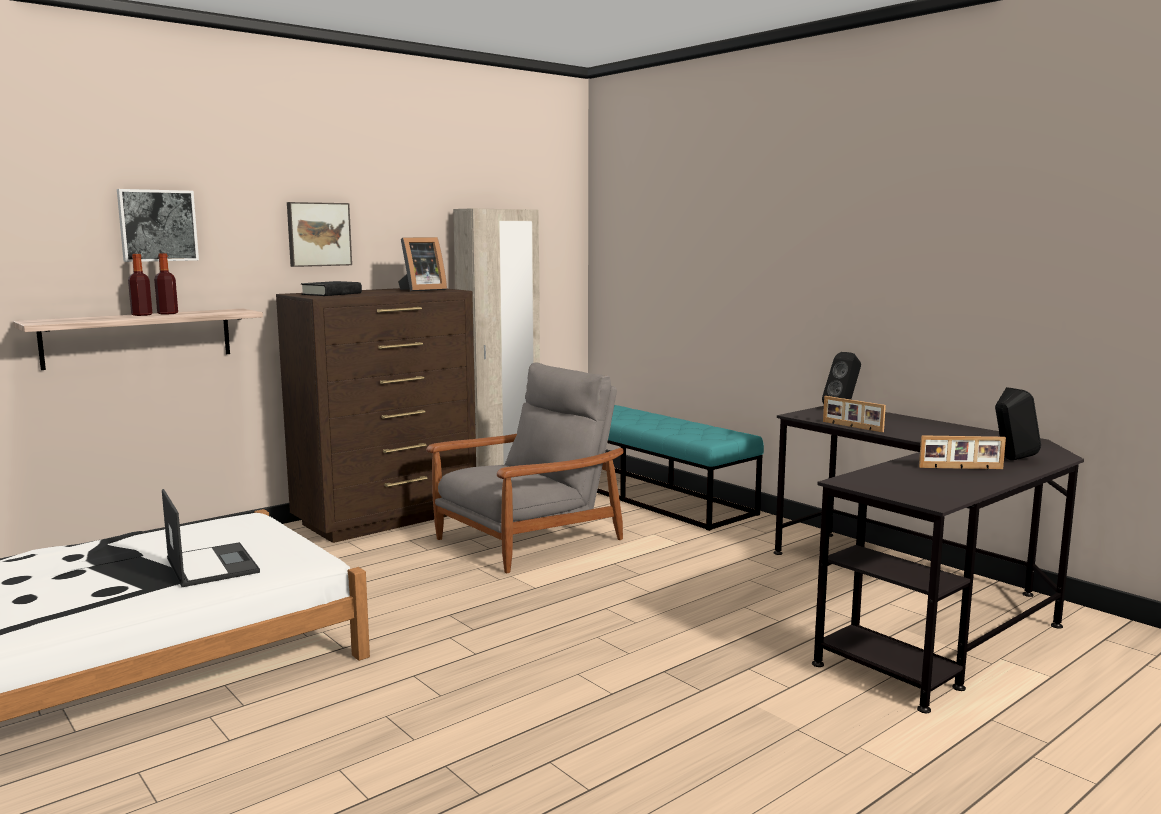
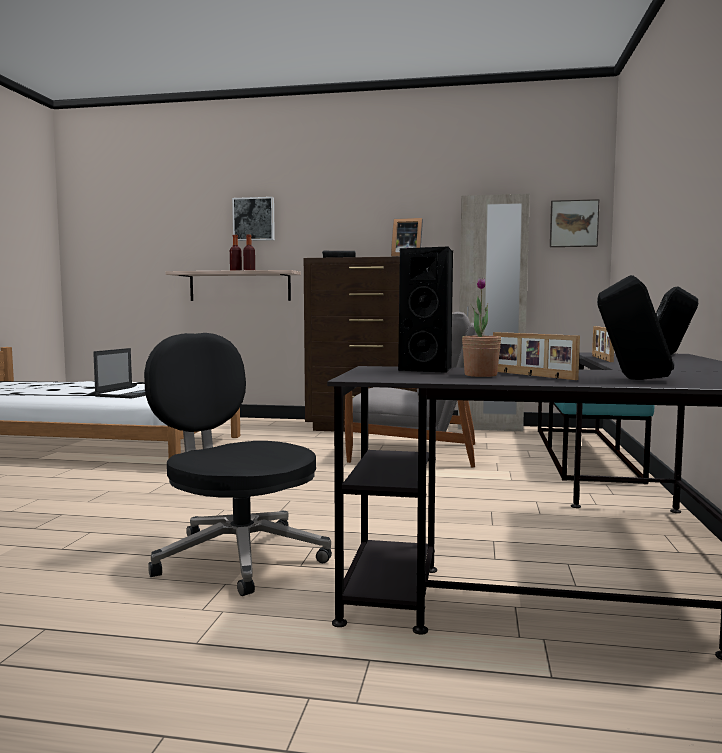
camera: 50 degrees right, 5 degrees down
picture [287,202,352,267] -> picture moved to [550,199,600,247]
none -> black office chair [144,333,332,596]
none -> black speaker [398,247,453,373]
none -> potted plant [462,277,501,377]

